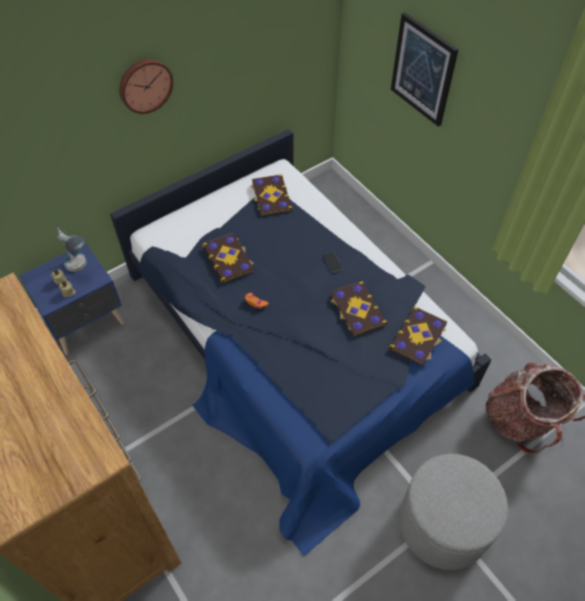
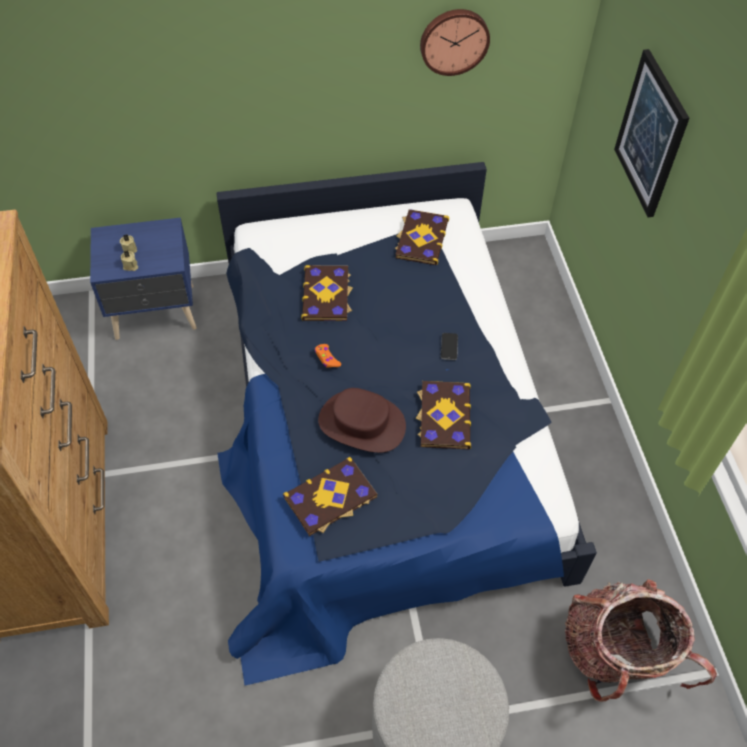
camera: 25 degrees right, 0 degrees up
table lamp [57,228,87,272] -> none
wall clock [119,59,173,114] -> wall clock moved to [420,9,490,76]
book [389,307,447,365] -> book moved to [283,457,377,536]
none -> brown hat [318,388,406,453]

